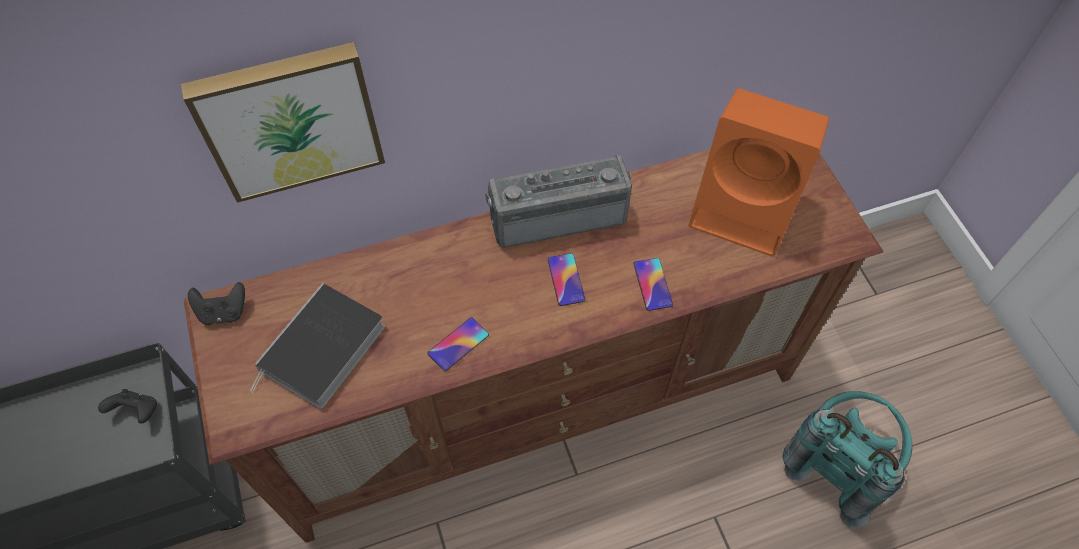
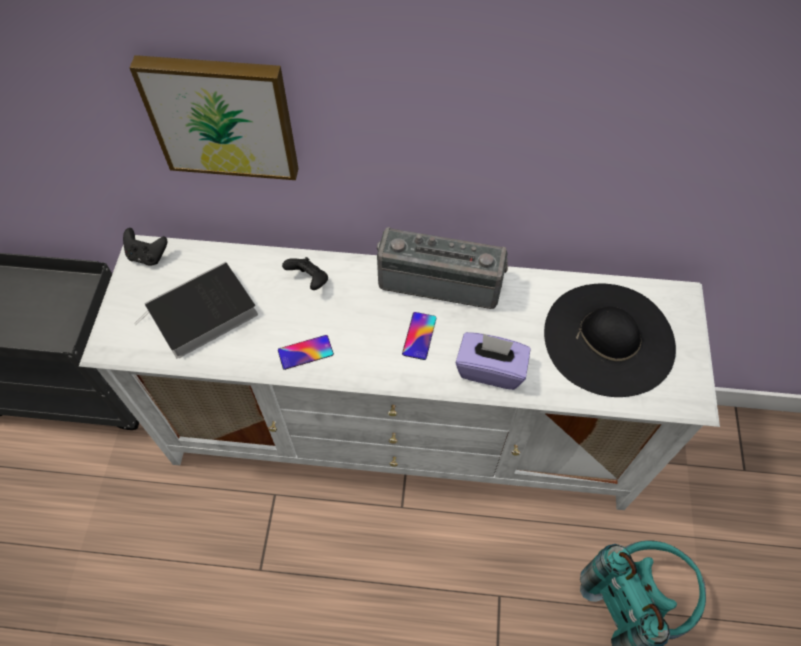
camera: 25 degrees right, 0 degrees up
black game controller [98,389,157,423] -> black game controller moved to [282,257,328,290]
brown dresser [184,149,884,543] -> white dresser [79,235,720,510]
phone [633,258,673,311] -> purple tissue box [455,332,531,390]
orange speaker [688,89,829,257] -> black hat [544,284,676,397]

